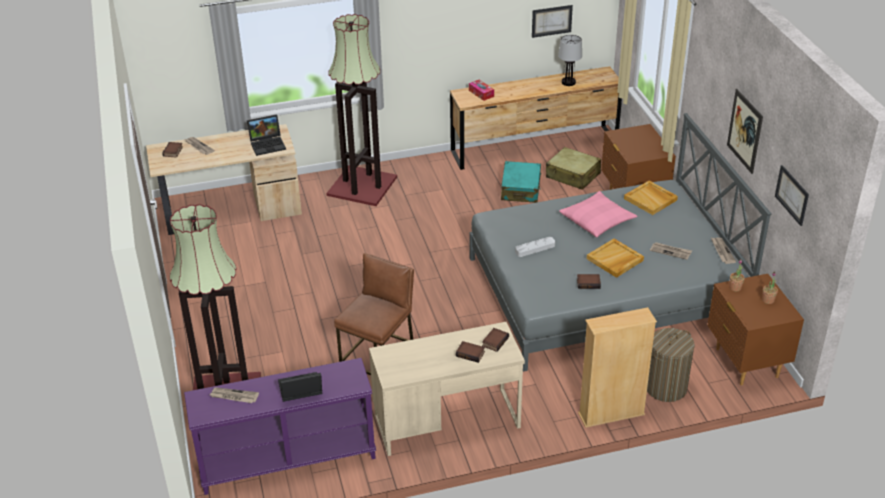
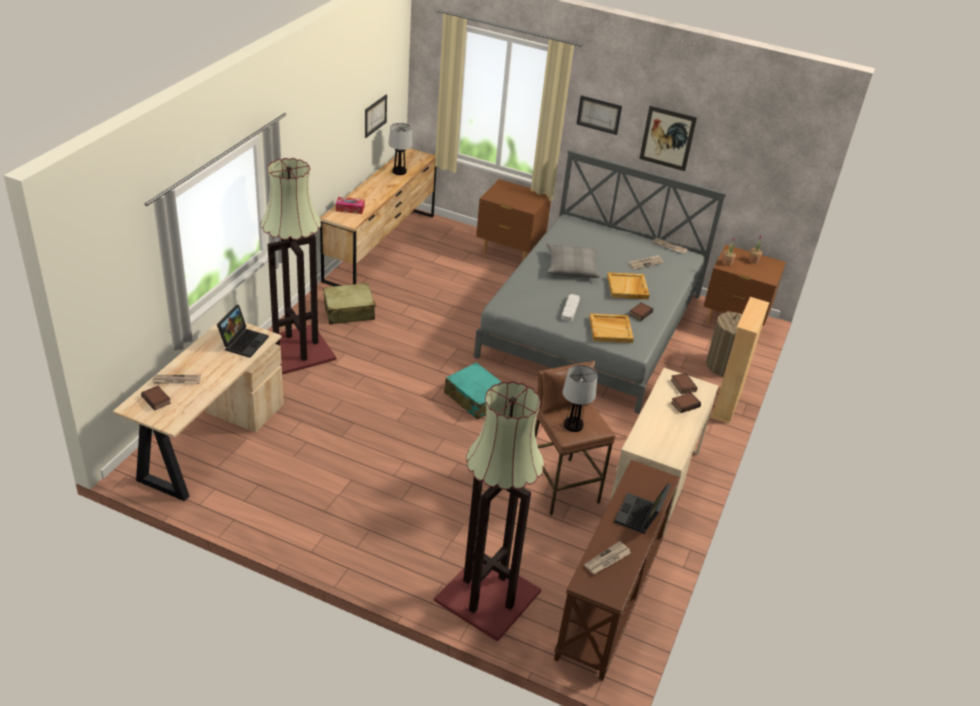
camera: 55 degrees left, 0 degrees up
purple console table [184,358,376,495] -> brown console table [554,460,680,680]
turquoise suitcase [501,161,541,203] -> turquoise suitcase moved to [444,362,501,420]
beige suitcase [546,147,601,190] -> beige suitcase moved to [323,283,377,325]
pink pillow [559,191,637,237] -> grey pillow [547,244,600,278]
beige tray [624,181,678,215] -> beige tray moved to [589,313,634,343]
picture [775,165,809,226] -> picture moved to [577,95,622,135]
none -> table lamp [563,365,597,432]

